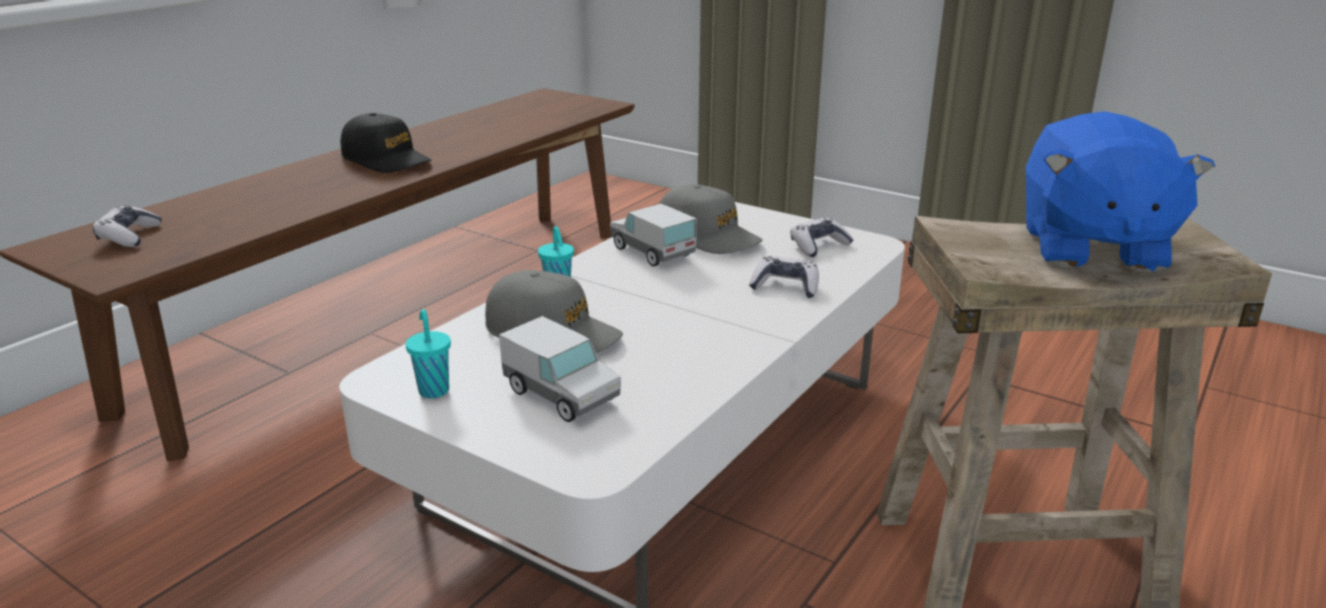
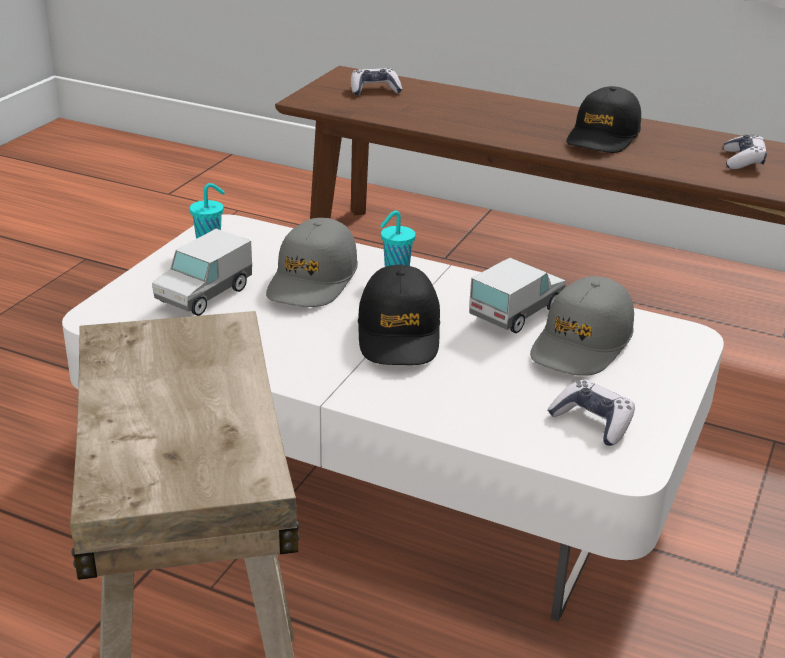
camera: 80 degrees right, 5 degrees up
game controller [749,256,819,298] -> game controller moved to [724,134,767,169]
blue plush toy [1026,111,1215,272] -> none
none -> black cap [358,264,440,365]

